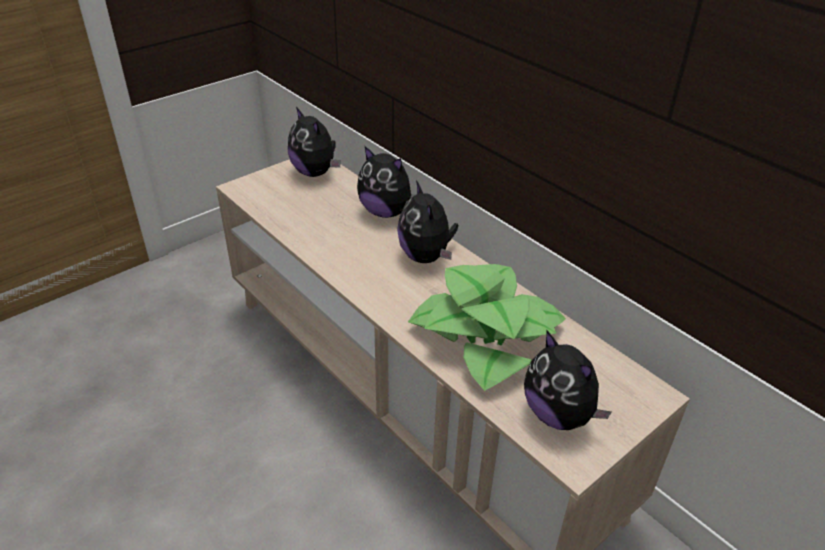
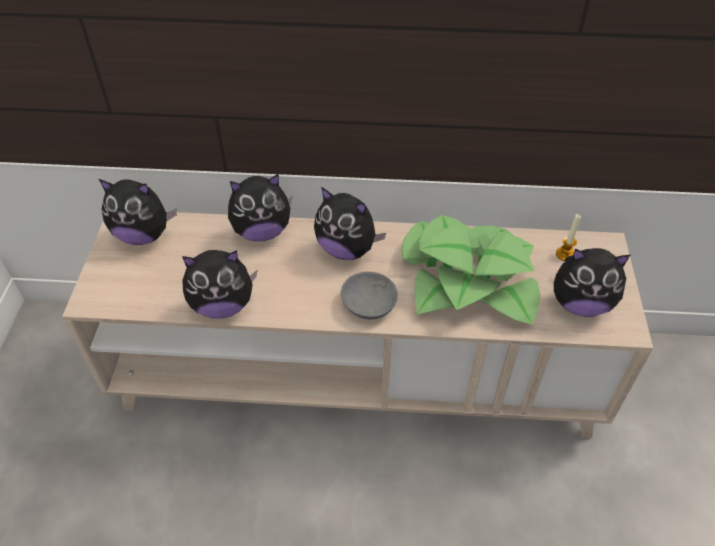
camera: 45 degrees left, 10 degrees up
none -> plush toy [182,250,257,319]
none -> grey bowl [341,271,398,319]
none -> candle [556,214,581,261]

